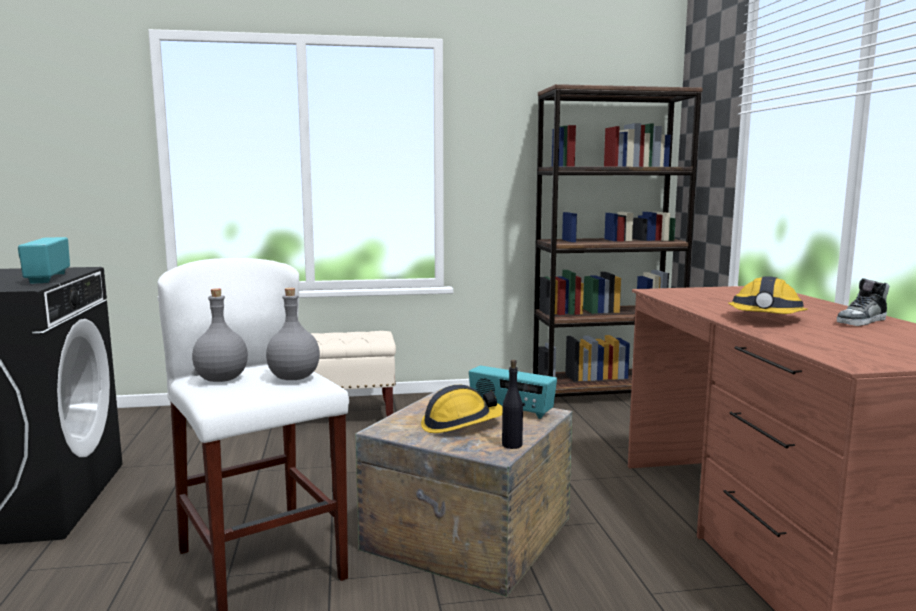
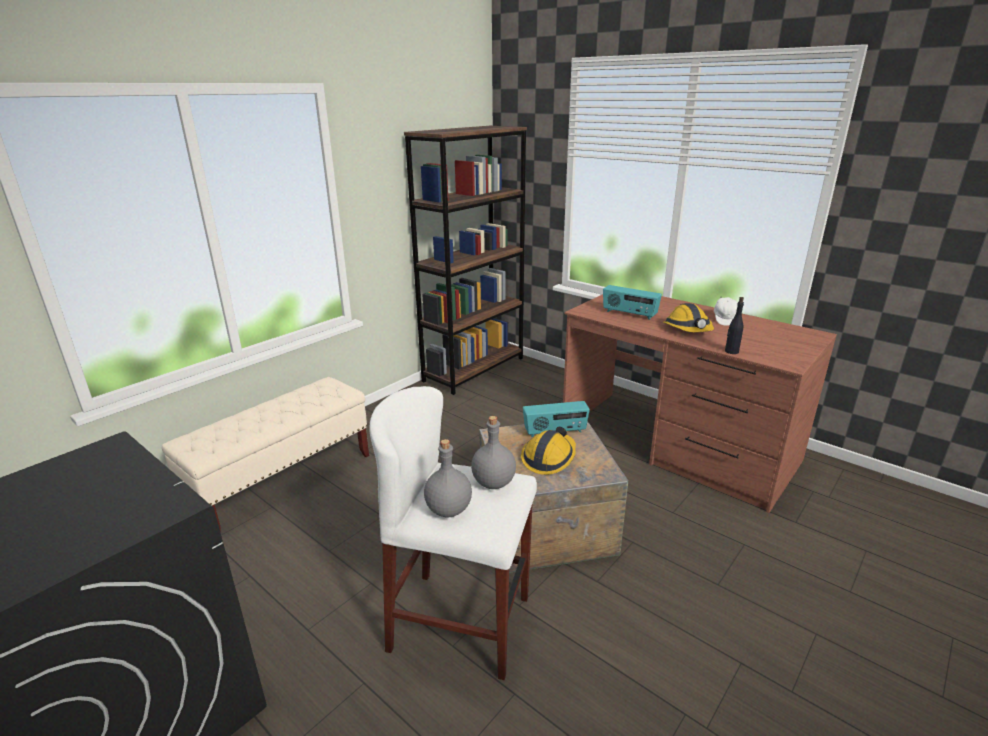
camera: 40 degrees left, 15 degrees up
radio [18,237,70,284] -> radio moved to [603,285,662,320]
black bottle [502,360,523,449] -> black bottle moved to [725,297,744,354]
shoe [837,278,889,326] -> white cap [714,297,738,326]

